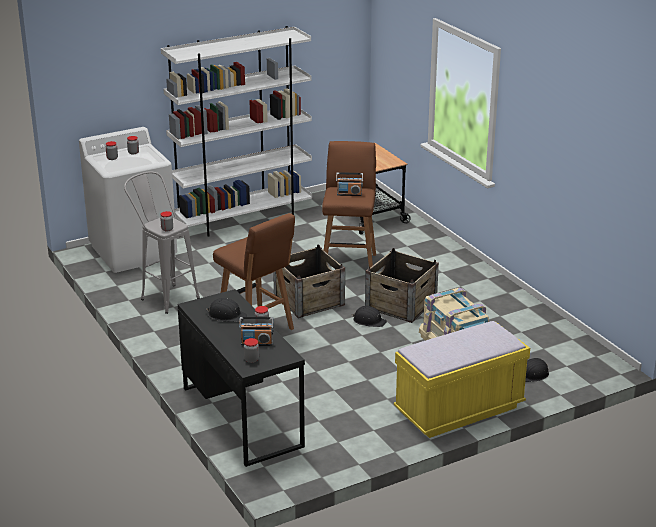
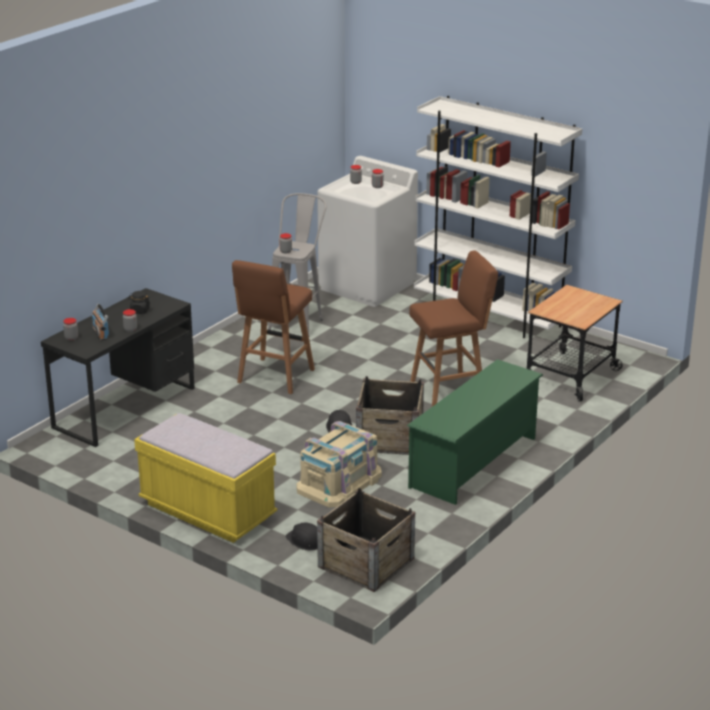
camera: 65 degrees right, 0 degrees up
black hard hat [206,298,247,322] -> black jar [128,291,150,314]
crate [273,244,345,318] -> crate moved to [317,488,415,592]
radio [336,172,363,196] -> none
none -> green shoe rack [407,359,543,505]

